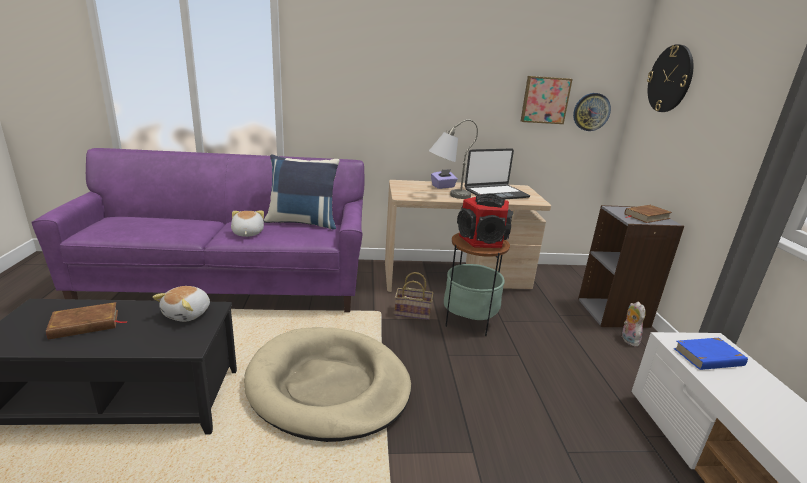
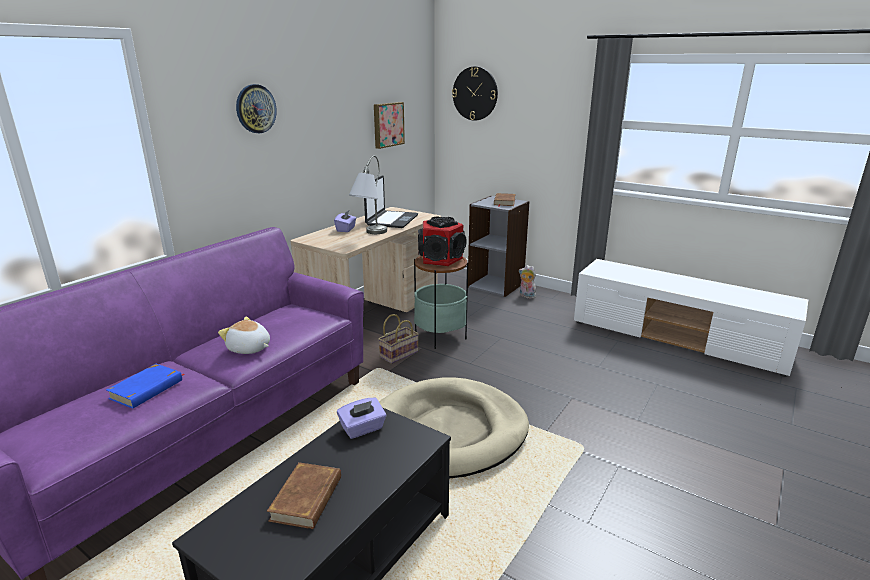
camera: 50 degrees left, 0 degrees up
plush toy [152,286,210,322] -> purple tissue box [337,398,386,439]
blue pillow [264,154,340,230] -> none
wall clock [573,93,611,131] -> wall clock moved to [236,84,277,133]
blue book [674,338,748,370] -> blue book moved to [106,364,185,409]

